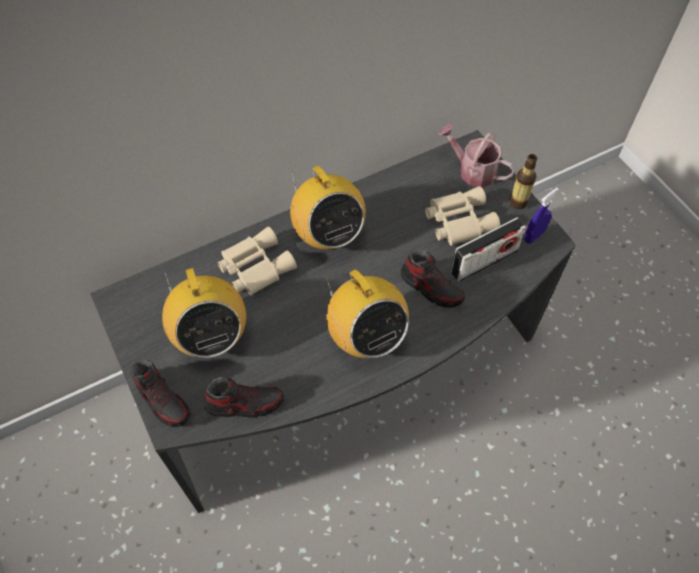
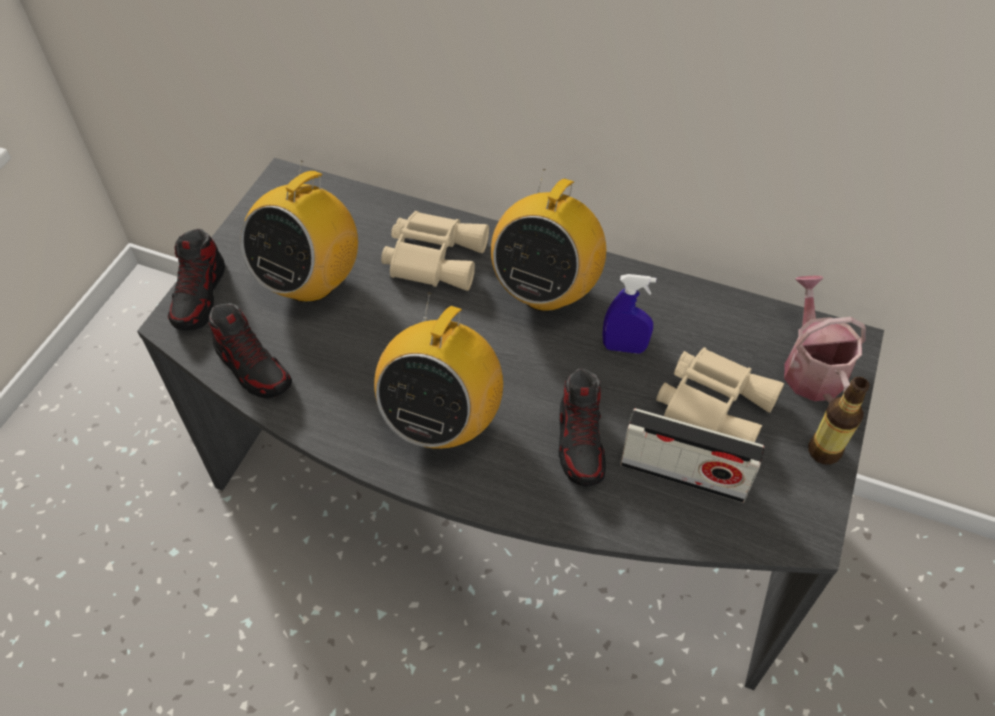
camera: 50 degrees right, 5 degrees down
blue spray bottle [524,187,559,244] -> blue spray bottle moved to [602,274,657,354]

